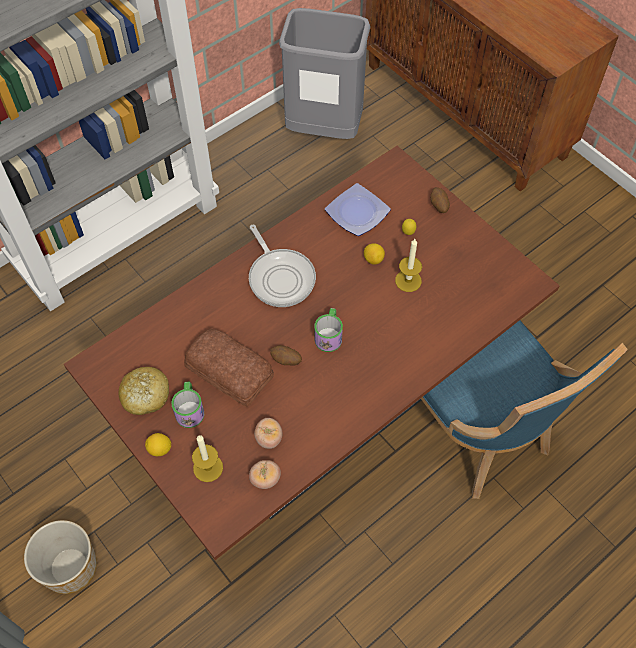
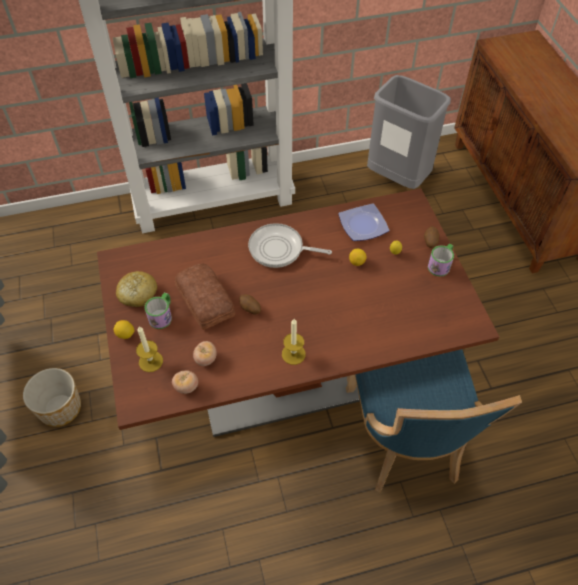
camera: 25 degrees right, 5 degrees down
frying pan [249,225,316,307] -> frying pan turned 105 degrees clockwise [248,223,332,268]
mug [314,308,343,352] -> mug moved to [428,243,454,276]
candle [395,239,422,292] -> candle moved to [282,319,306,365]

